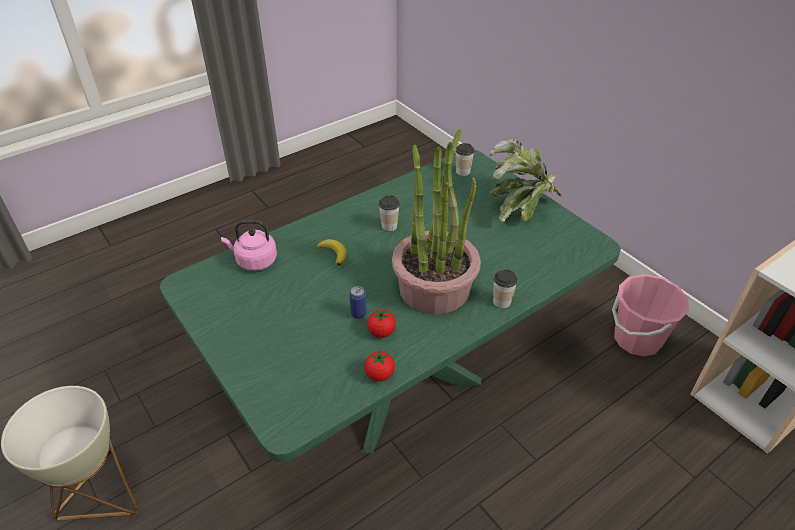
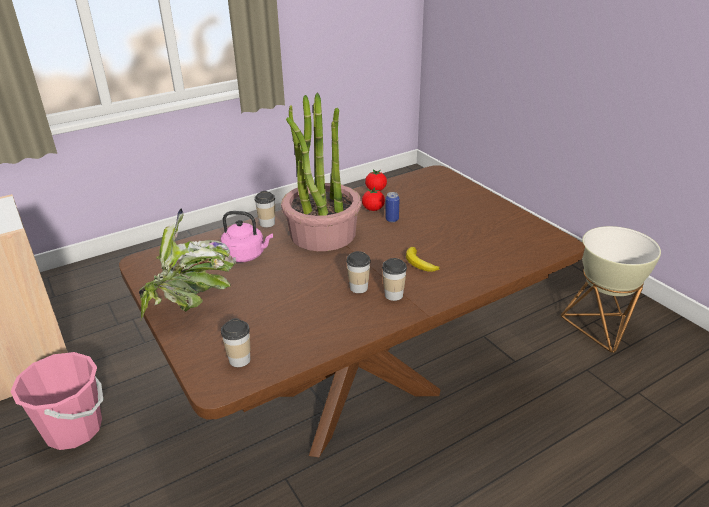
camera: 175 degrees left, 10 degrees down
green dining table [160,150,621,462] -> brown dining table [119,165,585,457]
pink kettle [221,220,277,271] -> pink kettle moved to [220,211,273,262]
none -> cup [382,258,407,301]

